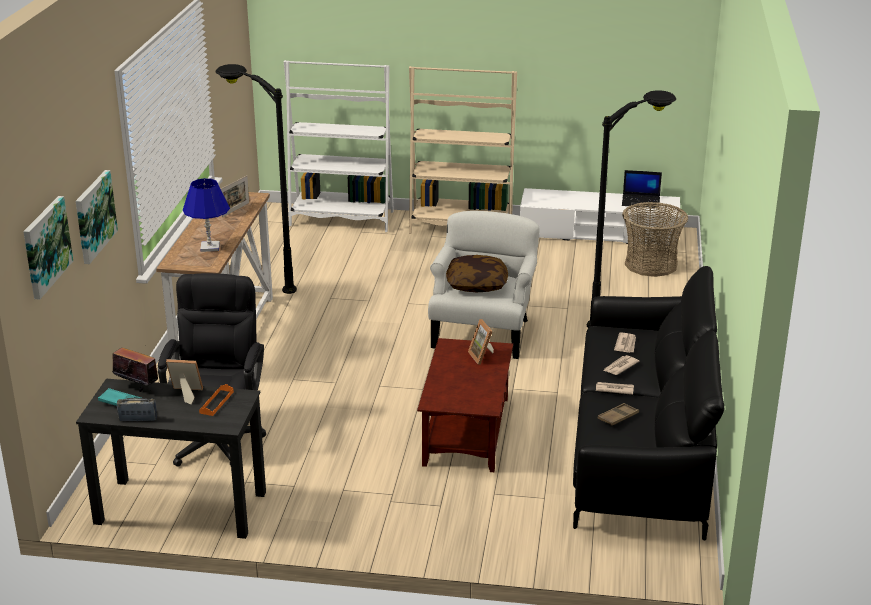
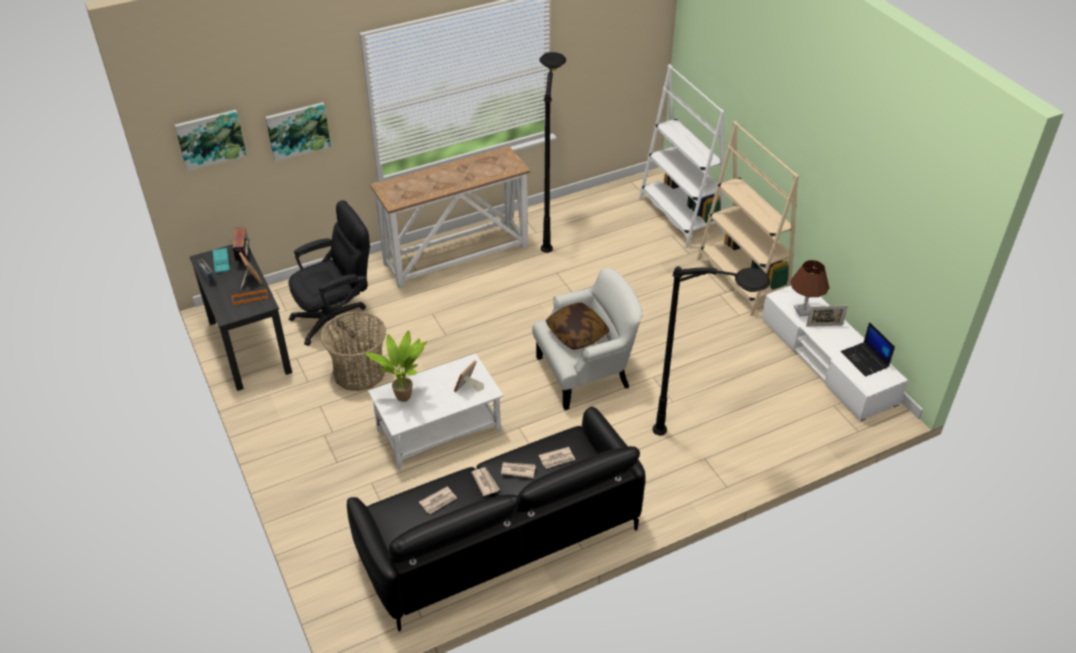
camera: 55 degrees right, 15 degrees up
blue table lamp [183,178,230,252] -> none
picture frame [221,175,249,217] -> picture frame moved to [806,305,848,327]
brown coffee table [417,338,513,472] -> white coffee table [368,353,503,470]
brown tray [598,403,639,426] -> newspaper [419,486,457,514]
basket [622,202,688,277] -> basket moved to [320,312,386,391]
none -> potted plant [365,330,427,402]
none -> brown table lamp [790,260,829,317]

